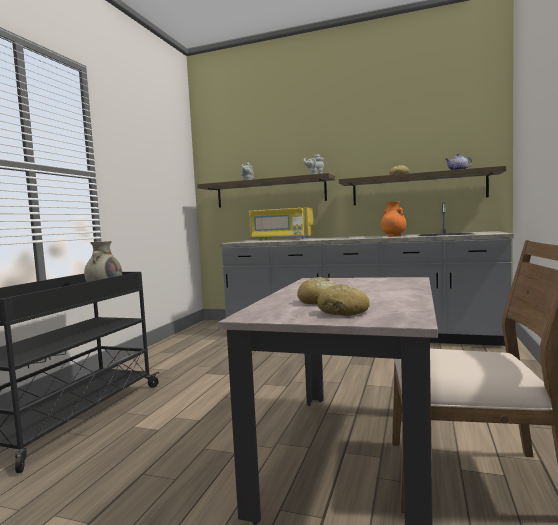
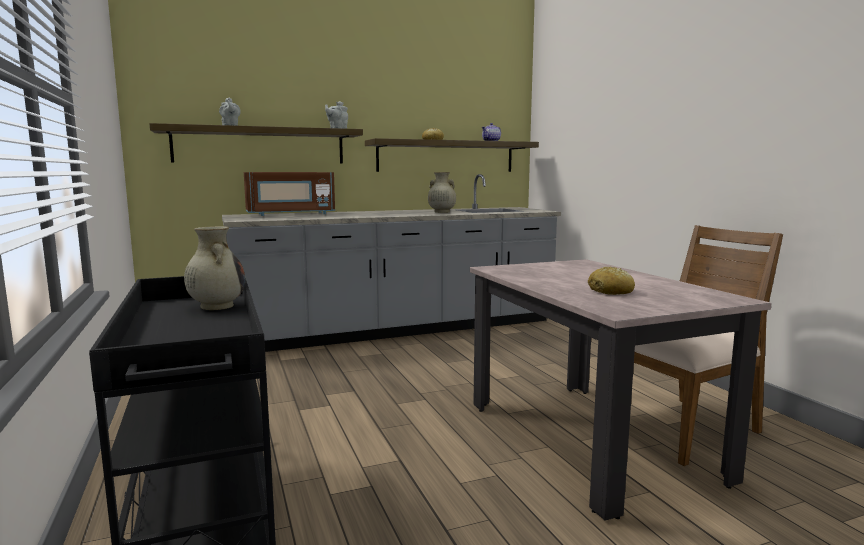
camera: 40 degrees left, 5 degrees up
yellow microwave [249,207,314,240] -> brown microwave [244,172,335,216]
bread [317,284,370,316] -> none
orange vase [381,201,406,237] -> beige vase [428,172,456,213]

